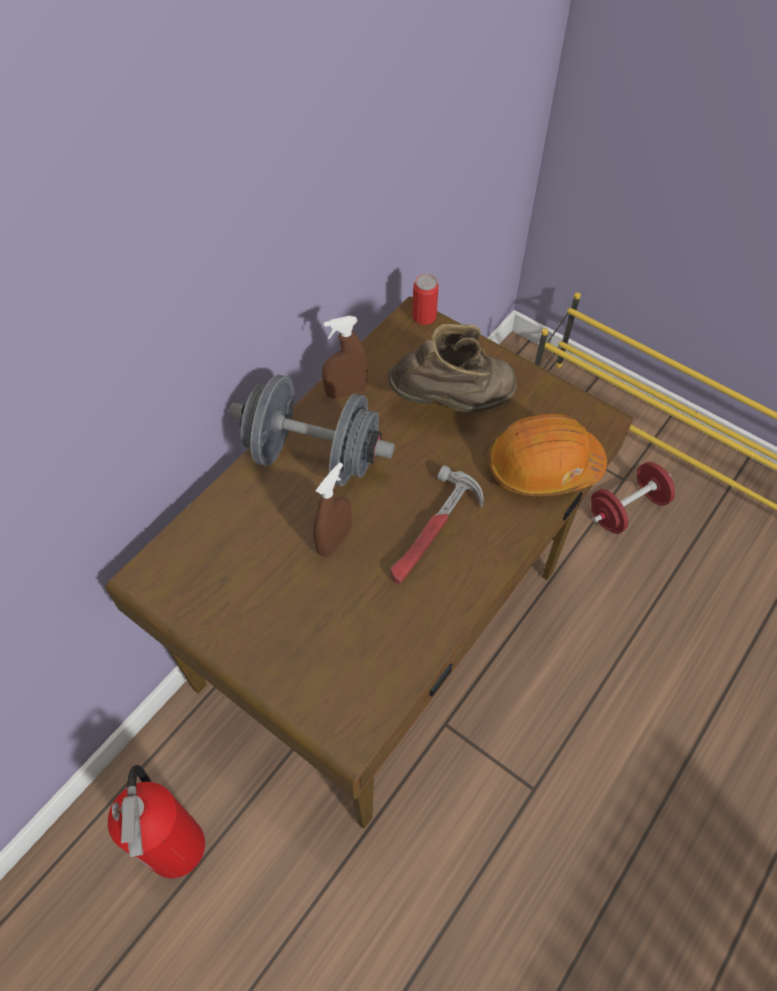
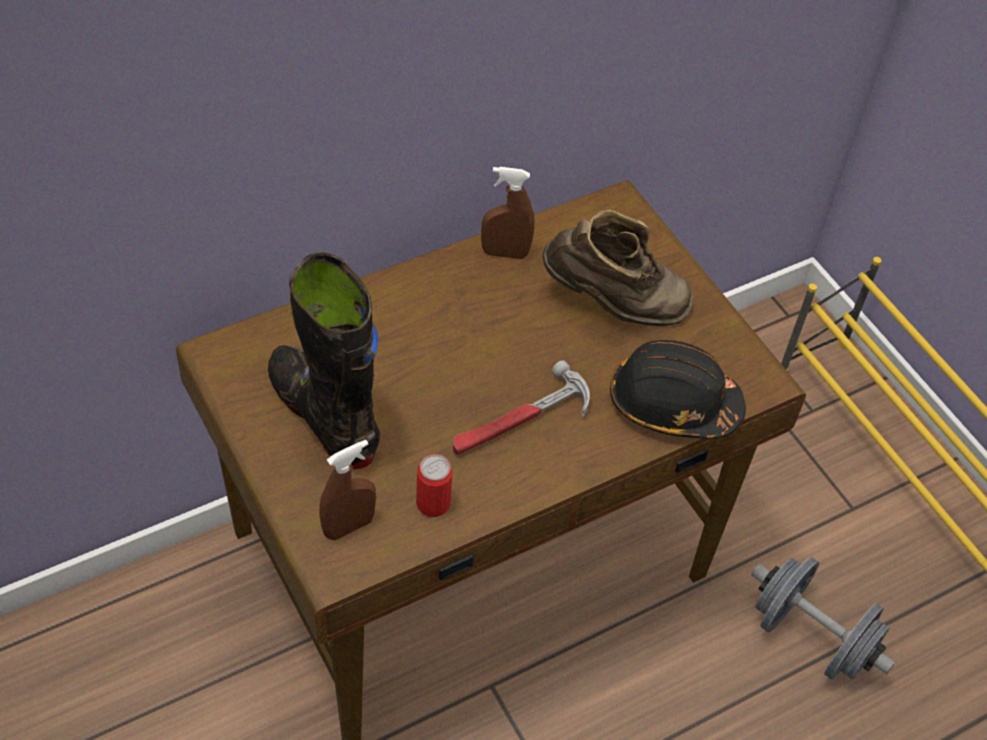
camera: 20 degrees right, 5 degrees down
fire extinguisher [108,765,205,878] -> none
grey dumbbell [229,375,395,486] -> grey dumbbell moved to [751,557,895,680]
brown spray bottle [313,462,352,557] -> brown spray bottle moved to [320,440,376,540]
can [412,274,439,325] -> can moved to [416,454,453,517]
orange hard hat [488,414,607,496] -> black hard hat [610,340,746,439]
red dumbbell [591,462,675,534] -> none
none -> black boot [268,253,381,469]

